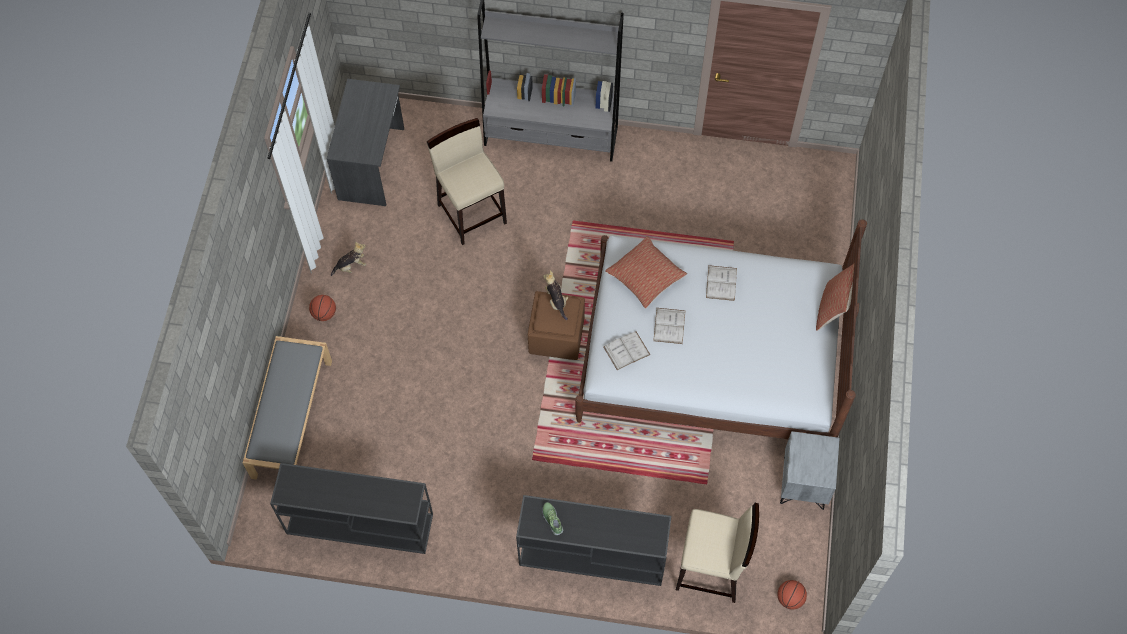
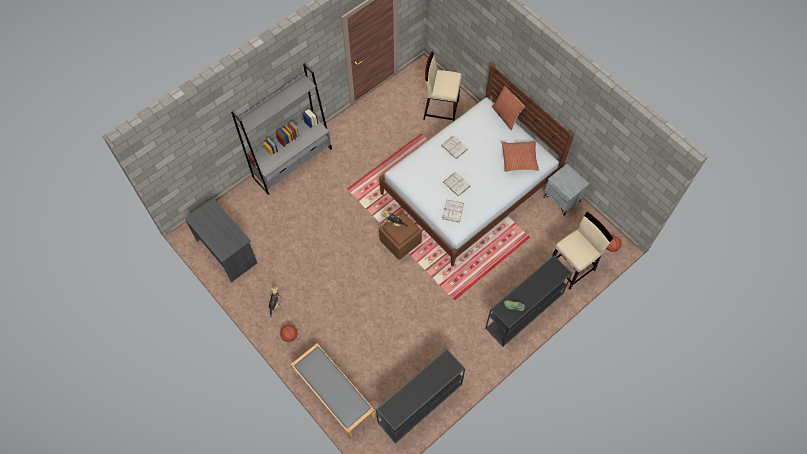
camera: 50 degrees left, 0 degrees up
beige stool [427,118,507,245] -> beige stool moved to [423,52,462,122]
pillow [605,236,687,309] -> pillow moved to [501,141,539,172]

